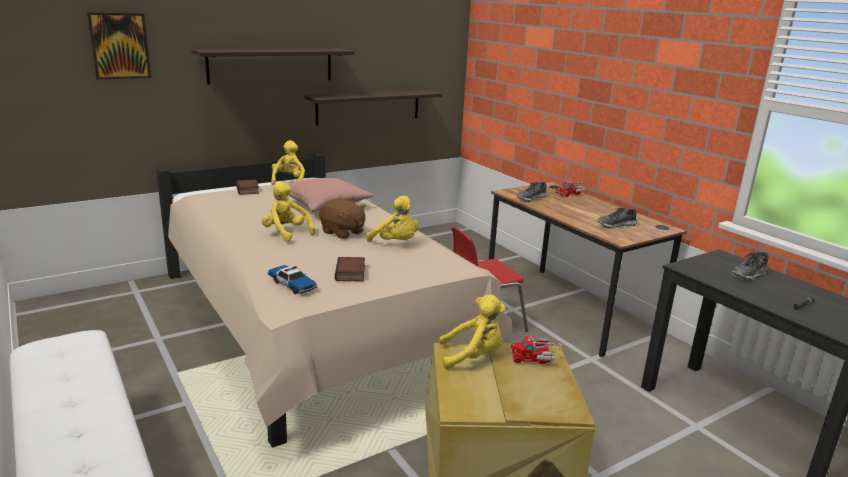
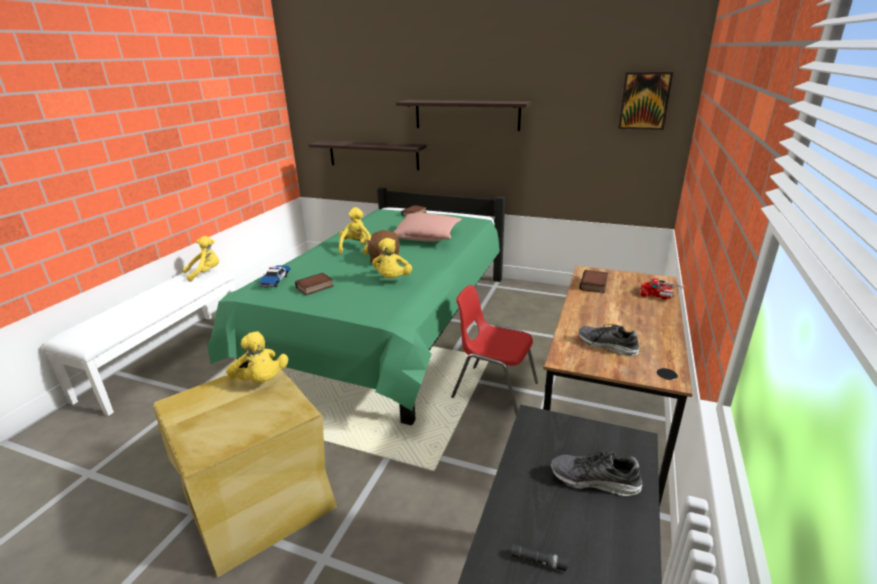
camera: 55 degrees right, 5 degrees up
picture [87,12,151,79] -> picture moved to [618,72,673,130]
beige bed [156,153,513,447] -> green bed [207,187,505,425]
yellow plush toy [271,140,305,185] -> yellow plush toy moved to [183,236,219,282]
shelf [304,90,442,126] -> shelf moved to [308,140,427,170]
toy truck [511,335,565,364] -> none
shoe [517,181,547,202] -> book [580,270,608,293]

